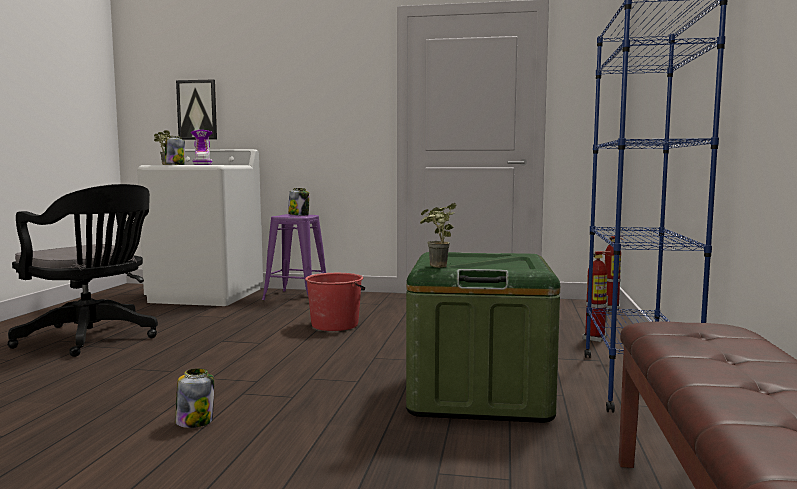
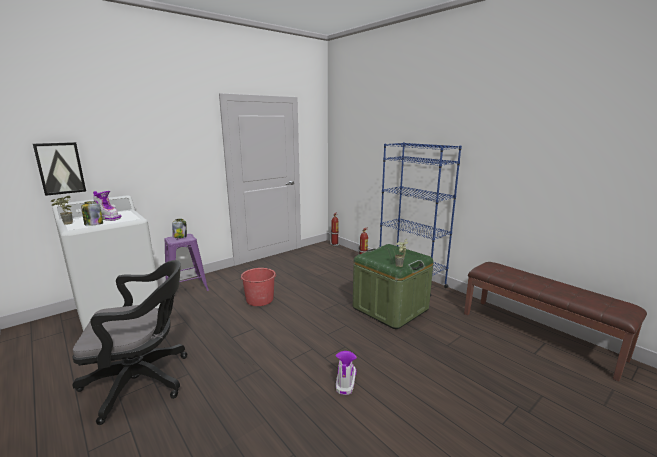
camera: 50 degrees left, 10 degrees up
jar [175,368,214,428] -> boot [336,351,357,395]

